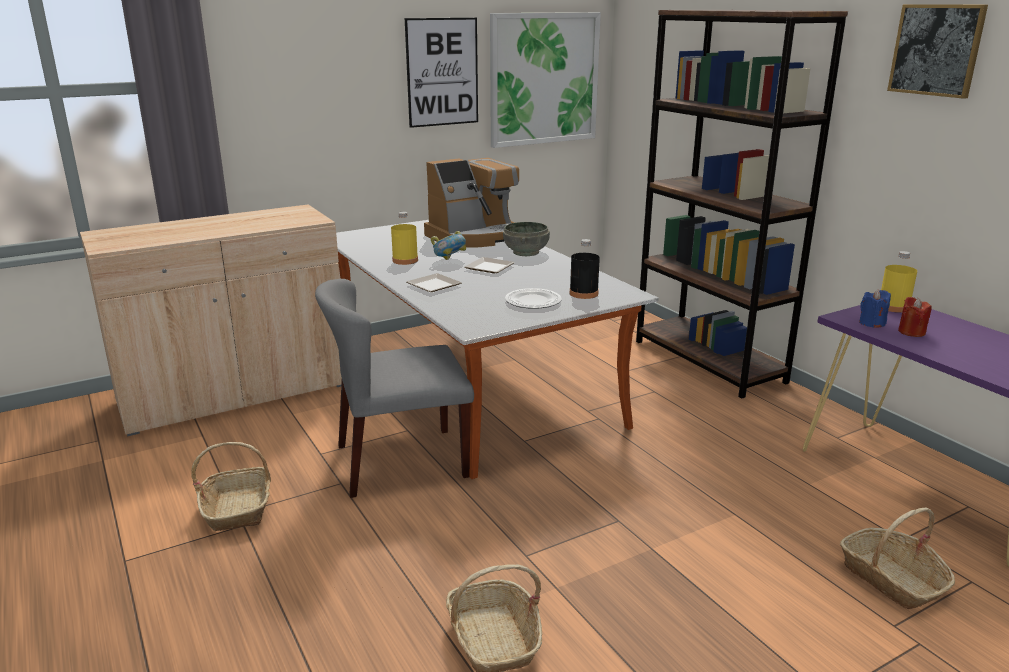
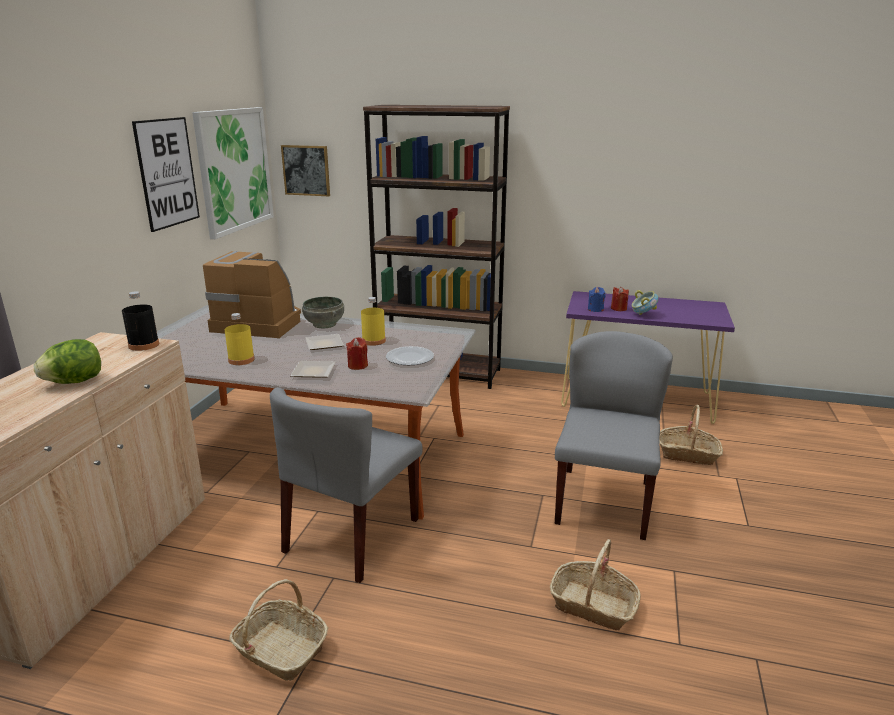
camera: 45 degrees left, 0 degrees up
coffee machine [424,158,519,248] -> coffee machine turned 90 degrees counterclockwise [203,251,301,338]
bowl [431,231,466,260] -> bowl moved to [632,290,659,315]
black bottle [570,239,600,299] -> black bottle moved to [122,291,159,351]
yellow bottle [881,251,917,313] -> yellow bottle moved to [361,297,386,346]
picture [887,4,988,99] -> picture moved to [281,145,330,196]
none -> lettuce [34,339,101,384]
none -> red candle [346,337,368,370]
none -> grey chair [555,331,673,540]

